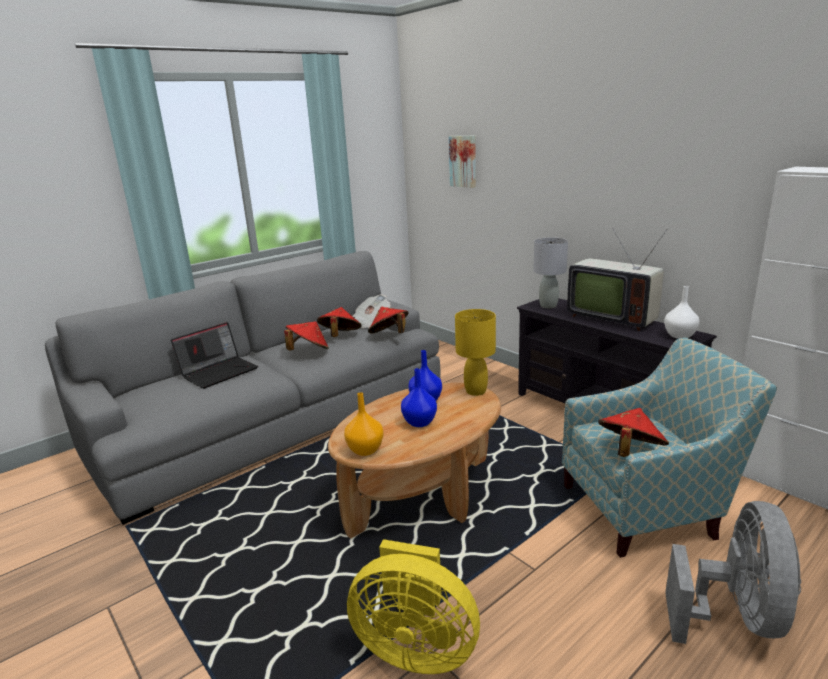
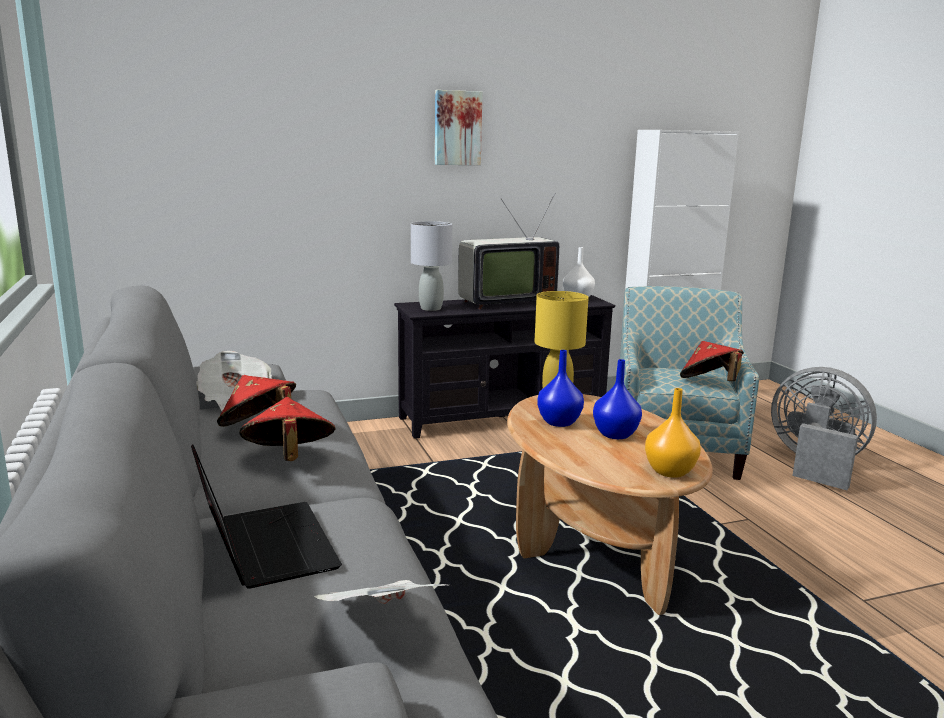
camera: 70 degrees left, 5 degrees down
yellow fan [347,539,480,674] -> none
red hat [368,307,409,334] -> none
picture [449,136,476,188] -> picture moved to [435,90,483,165]
none -> newspaper [314,580,447,604]

